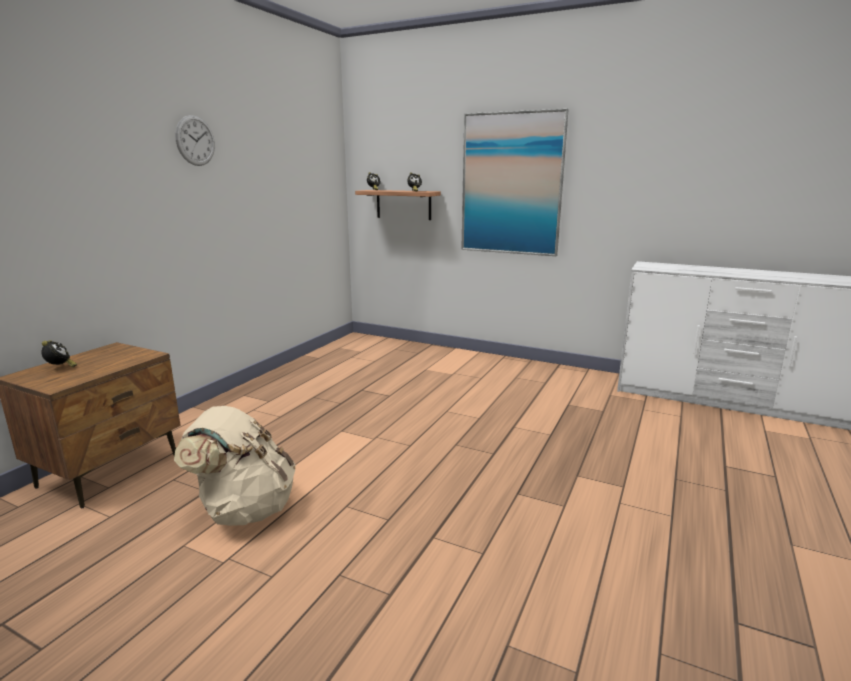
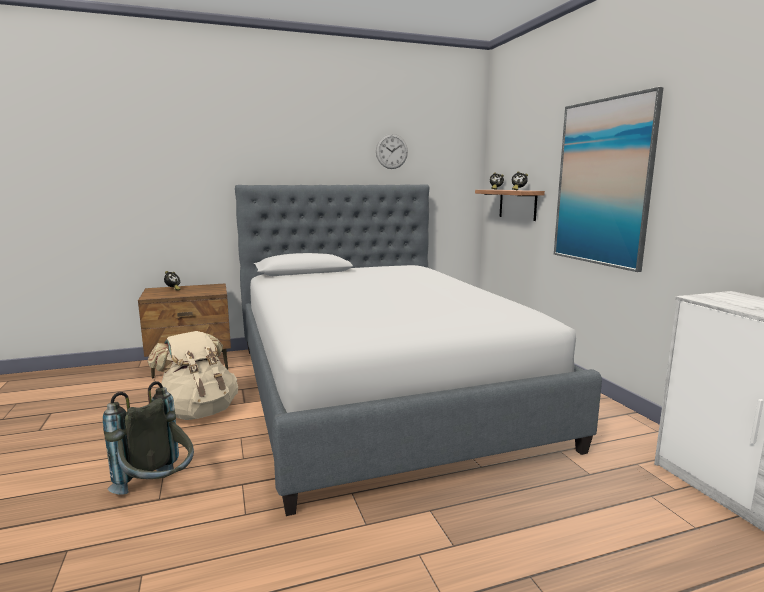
camera: 45 degrees right, 5 degrees down
wall clock [175,115,215,166] -> wall clock moved to [376,134,408,169]
none -> grey backpack [103,381,194,495]
none -> bed [235,184,602,516]

